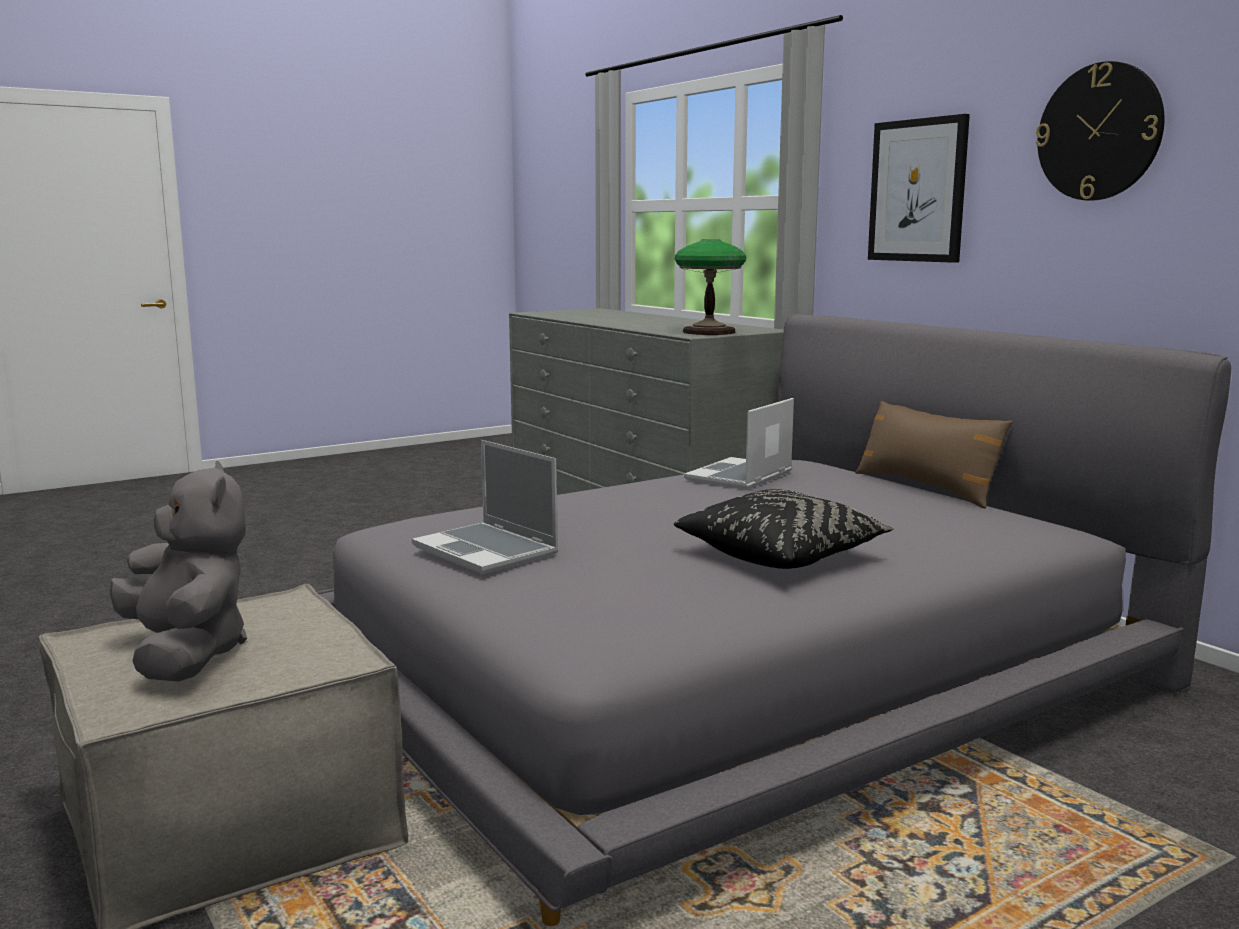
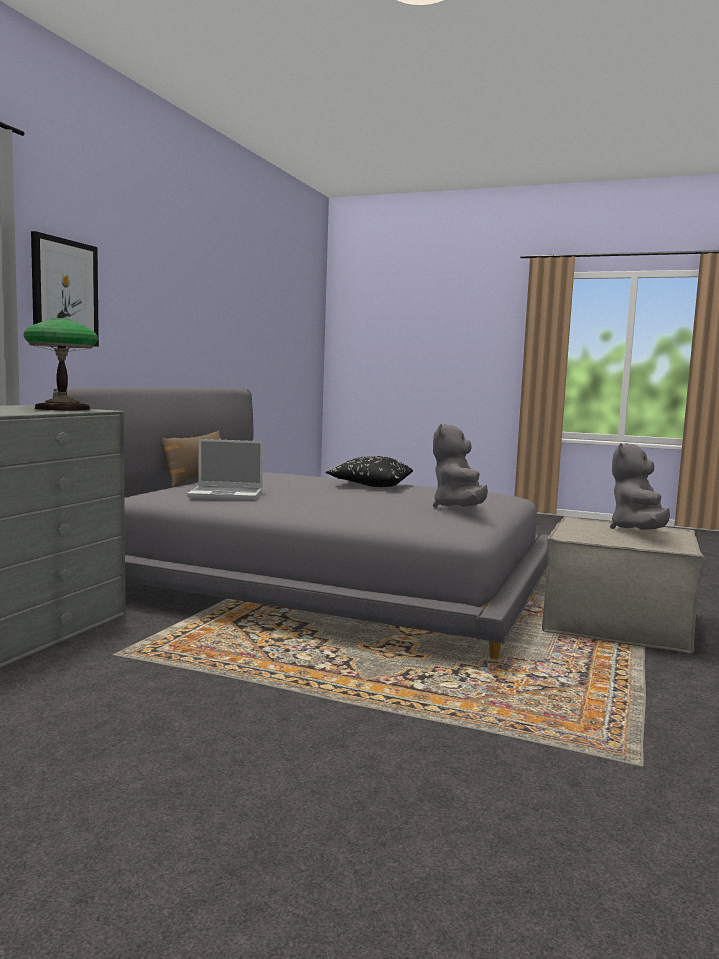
camera: 125 degrees left, 5 degrees down
laptop [412,440,558,574] -> grey plush toy [433,424,488,508]
wall clock [1036,61,1164,201] -> none

